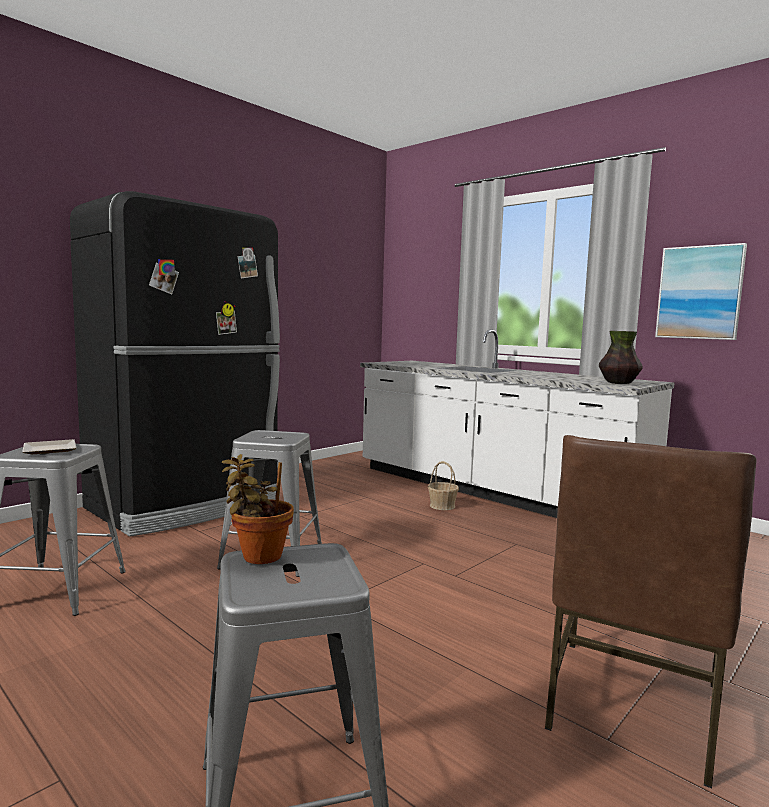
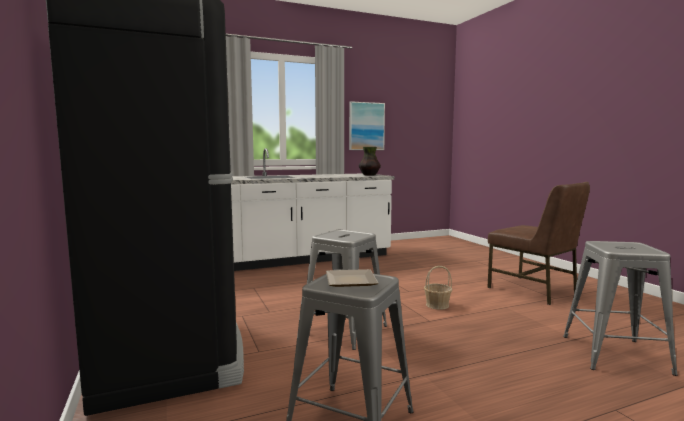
camera: 65 degrees left, 0 degrees up
potted plant [221,454,294,564] -> none
basket [428,461,459,510] -> basket moved to [424,266,452,310]

